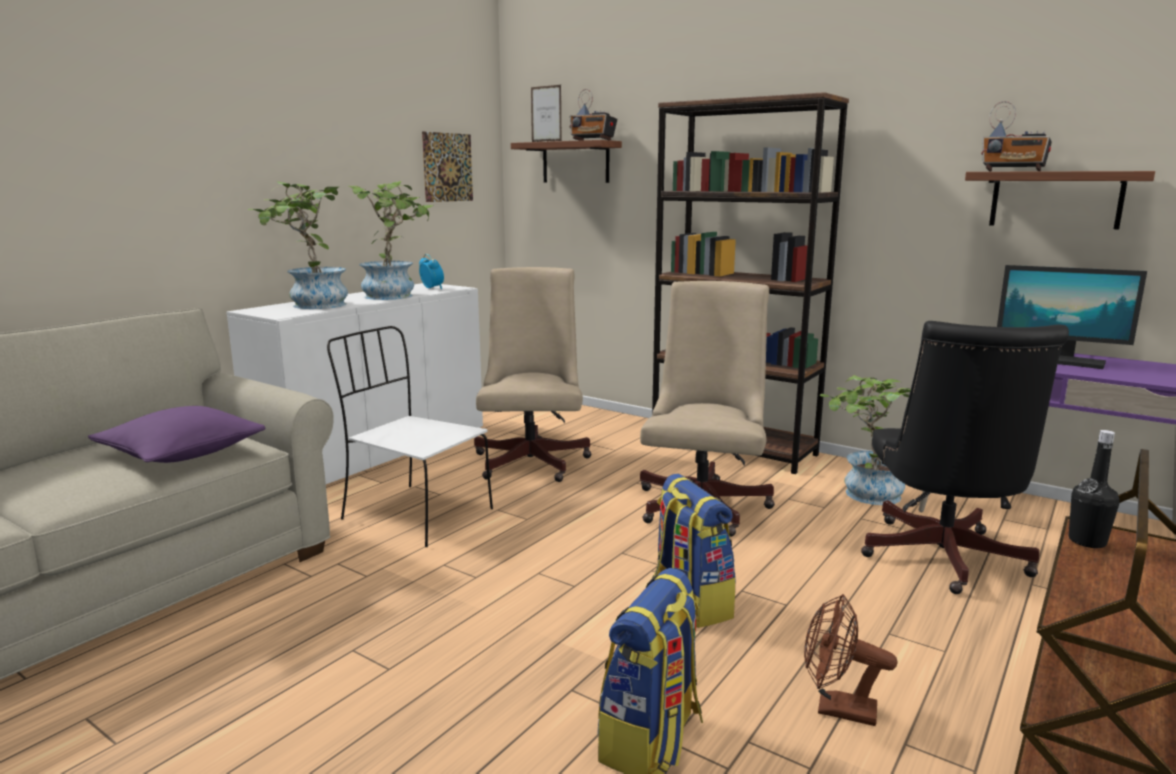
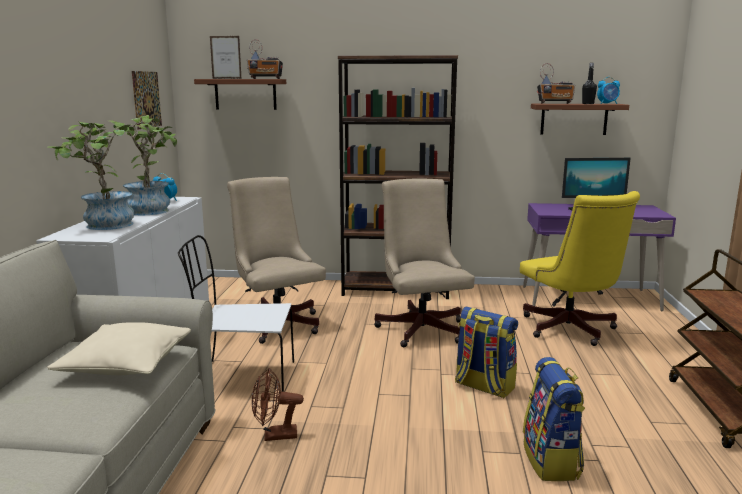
camera: 30 degrees left, 0 degrees up
purple pillow [88,406,266,463] -> beige pillow [47,322,191,375]
brown fan [804,594,897,726] -> brown fan moved to [252,368,304,441]
potted plant [820,375,911,505] -> none
black office chair [861,321,1069,594] -> yellow office chair [520,191,640,346]
black bottle [1069,430,1120,548] -> black bottle moved to [582,63,597,104]
none -> alarm clock [597,77,620,104]

